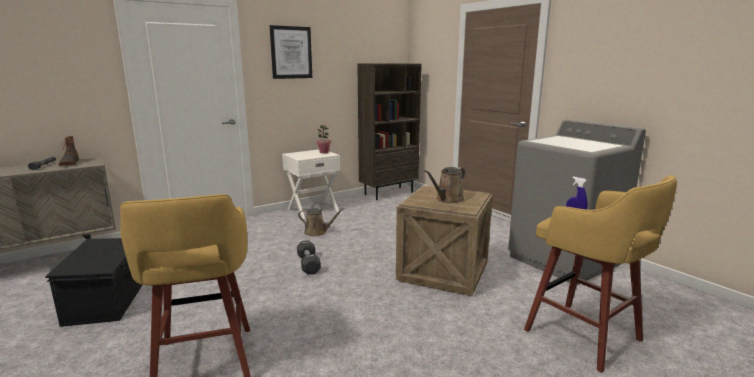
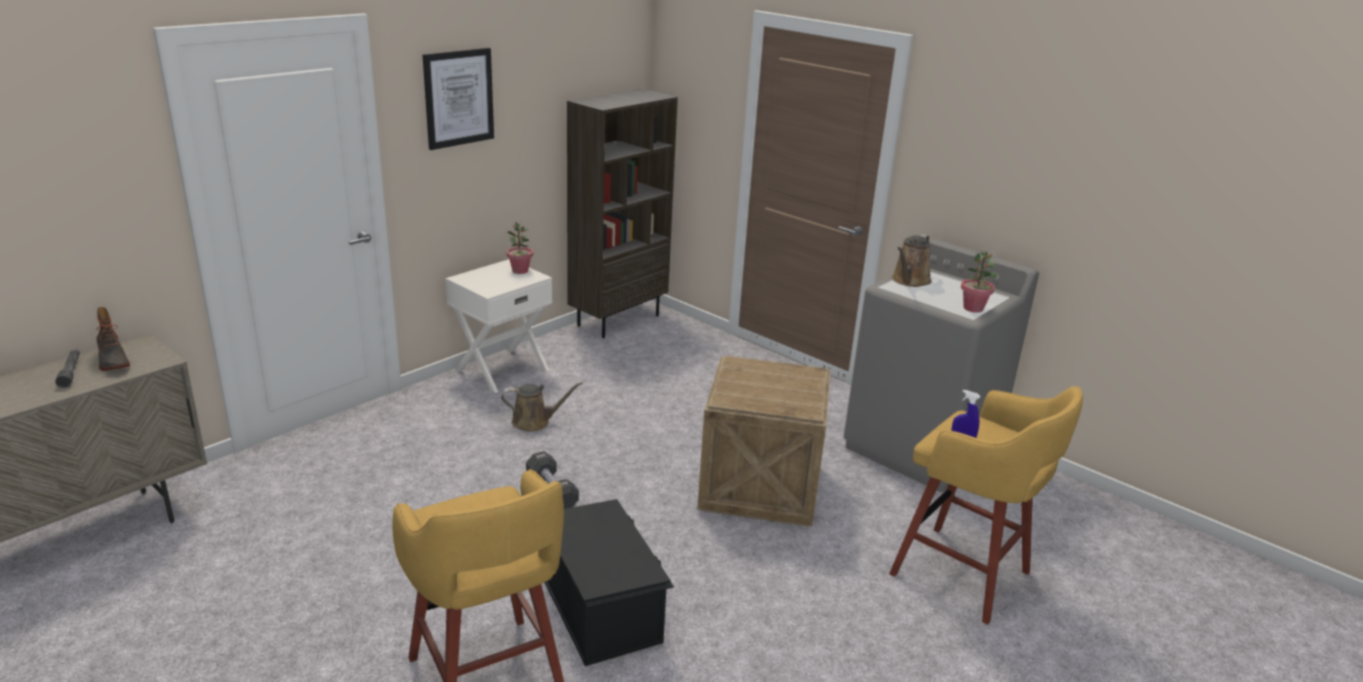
camera: 15 degrees left, 10 degrees up
black storage box [45,238,142,327] -> black storage box moved to [545,499,674,666]
brown watering can [424,167,465,203] -> brown watering can moved to [891,234,932,287]
none -> potted plant [961,251,998,313]

